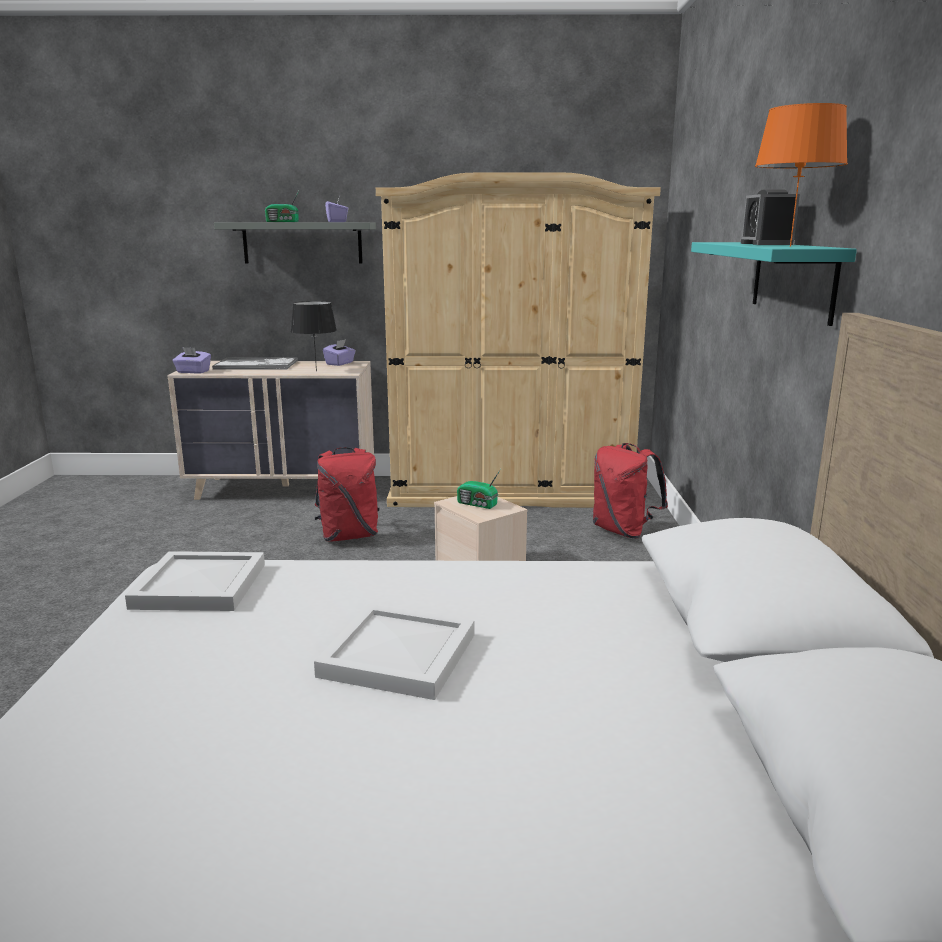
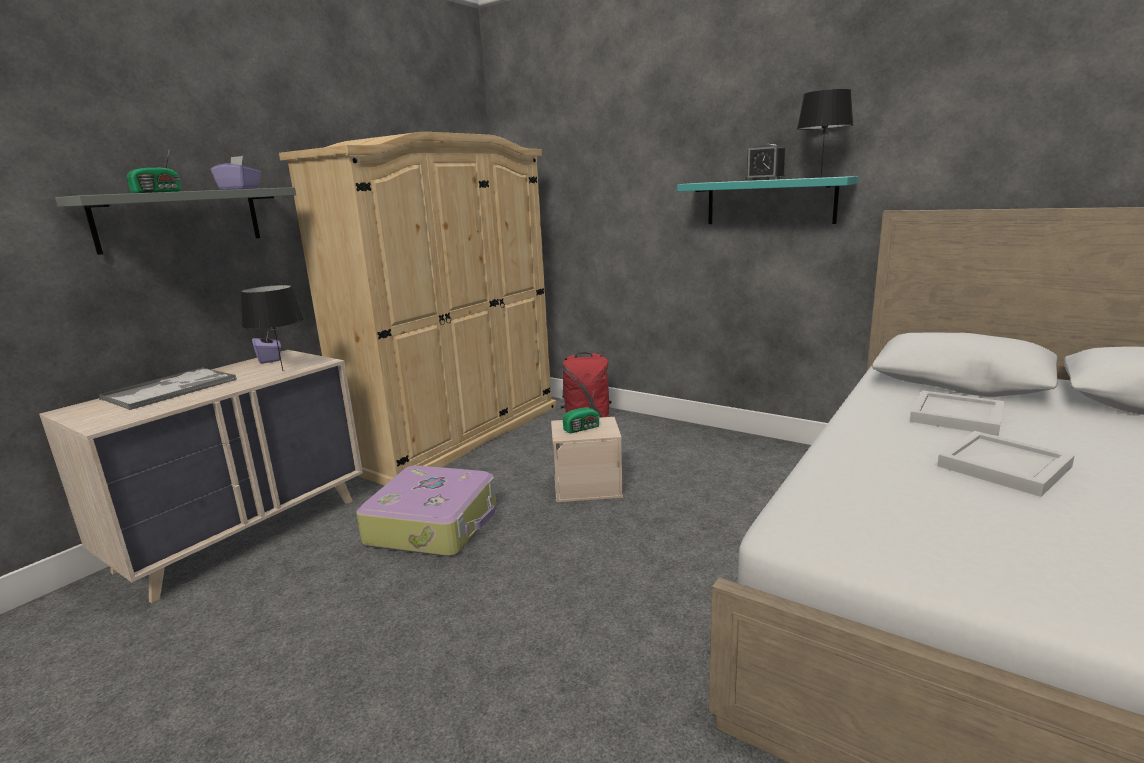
camera: 55 degrees left, 0 degrees up
white tray [125,551,265,611] -> white tray moved to [910,390,1004,436]
purple tissue box [172,347,211,374] -> none
red backpack [315,447,380,542] -> suitcase [356,465,496,556]
orange table lamp [755,103,848,247] -> black table lamp [797,89,853,178]

